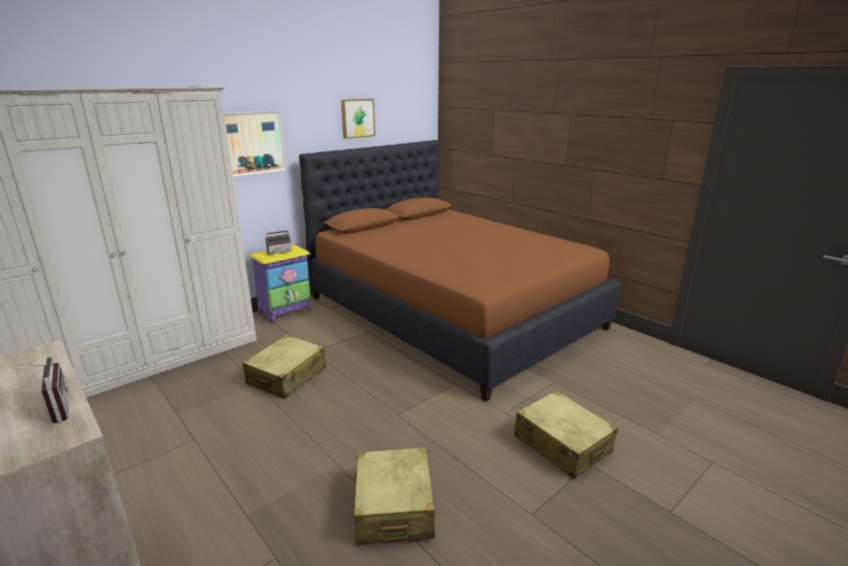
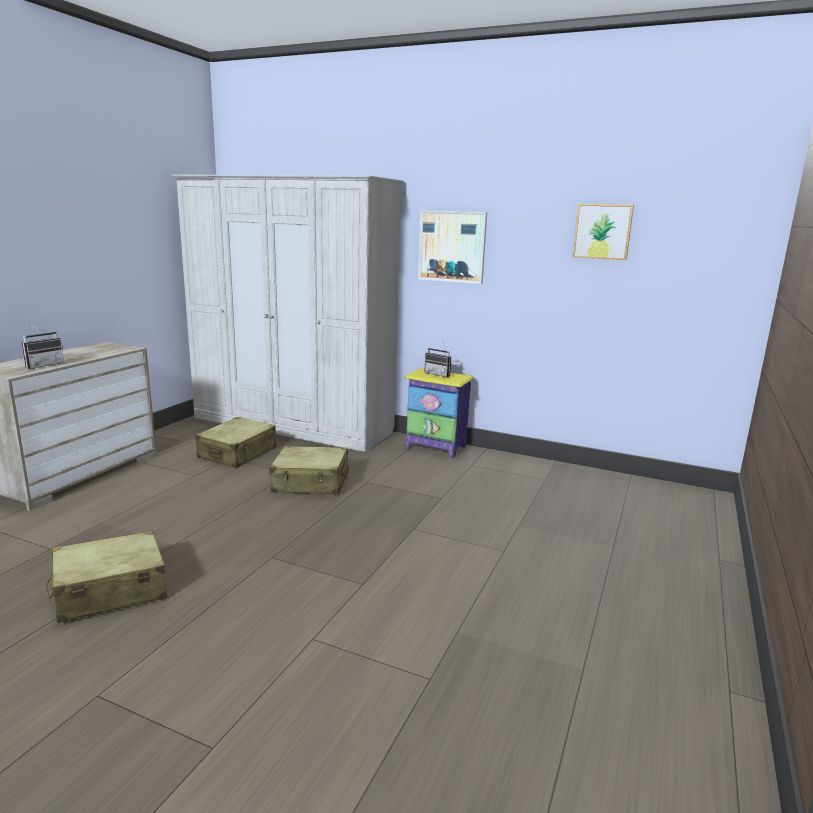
camera: 65 degrees right, 5 degrees down
brown bed [299,140,620,401] -> none
beige suitcase [514,390,618,479] -> beige suitcase moved to [195,417,276,468]

